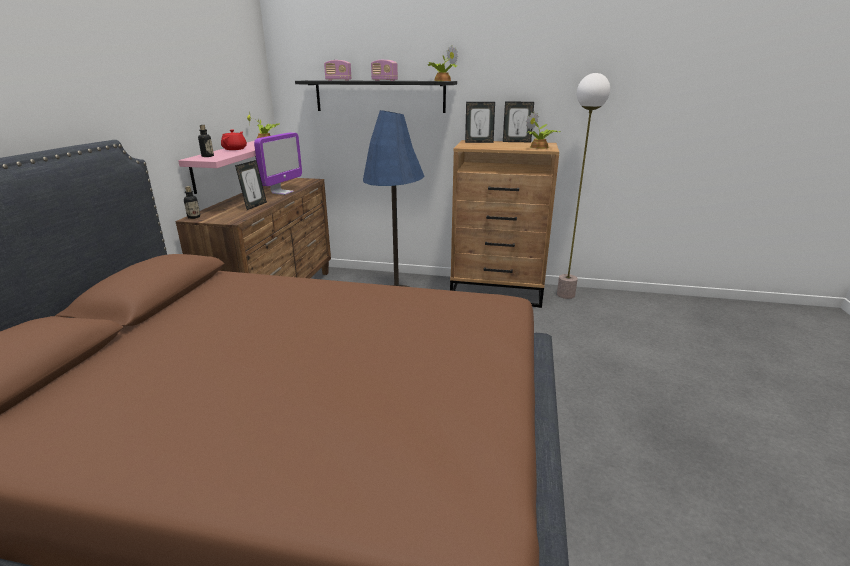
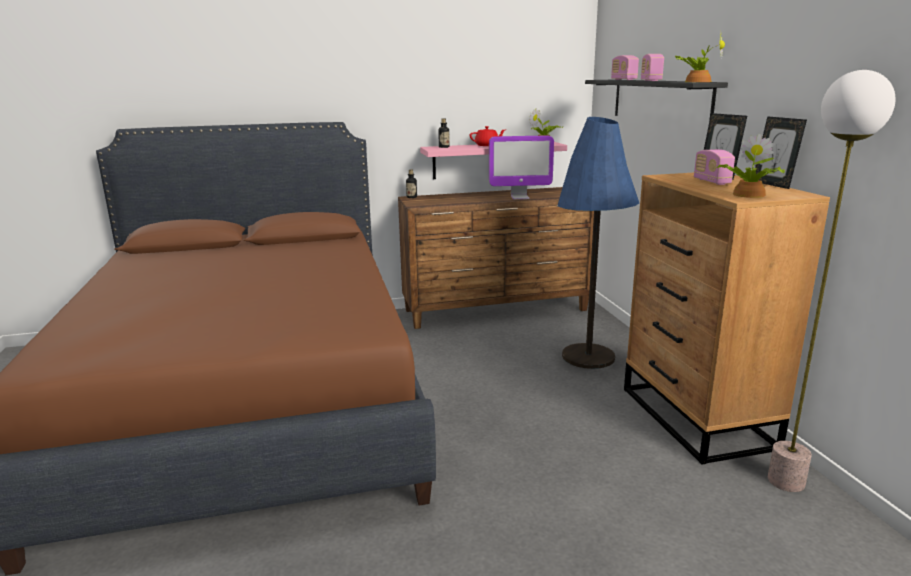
camera: 65 degrees right, 5 degrees down
picture frame [235,160,267,210] -> none
none -> radio [694,149,735,185]

